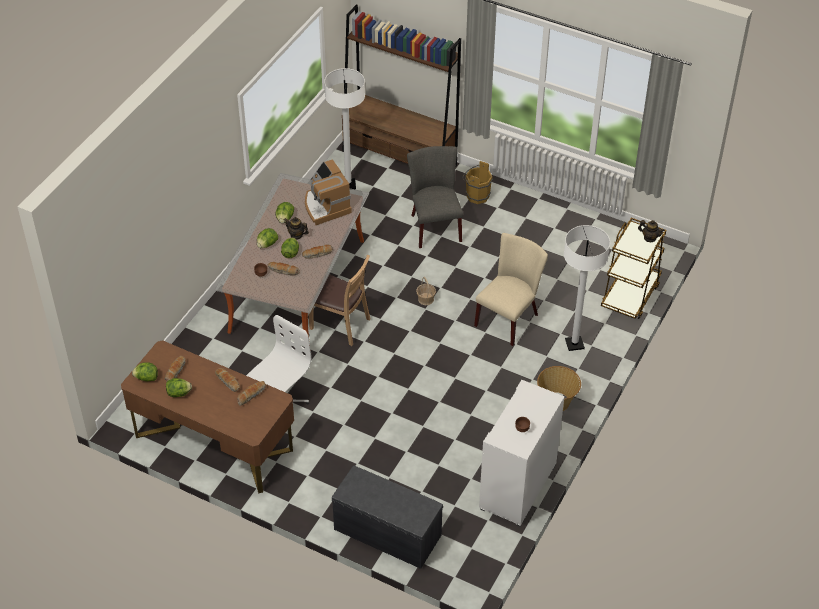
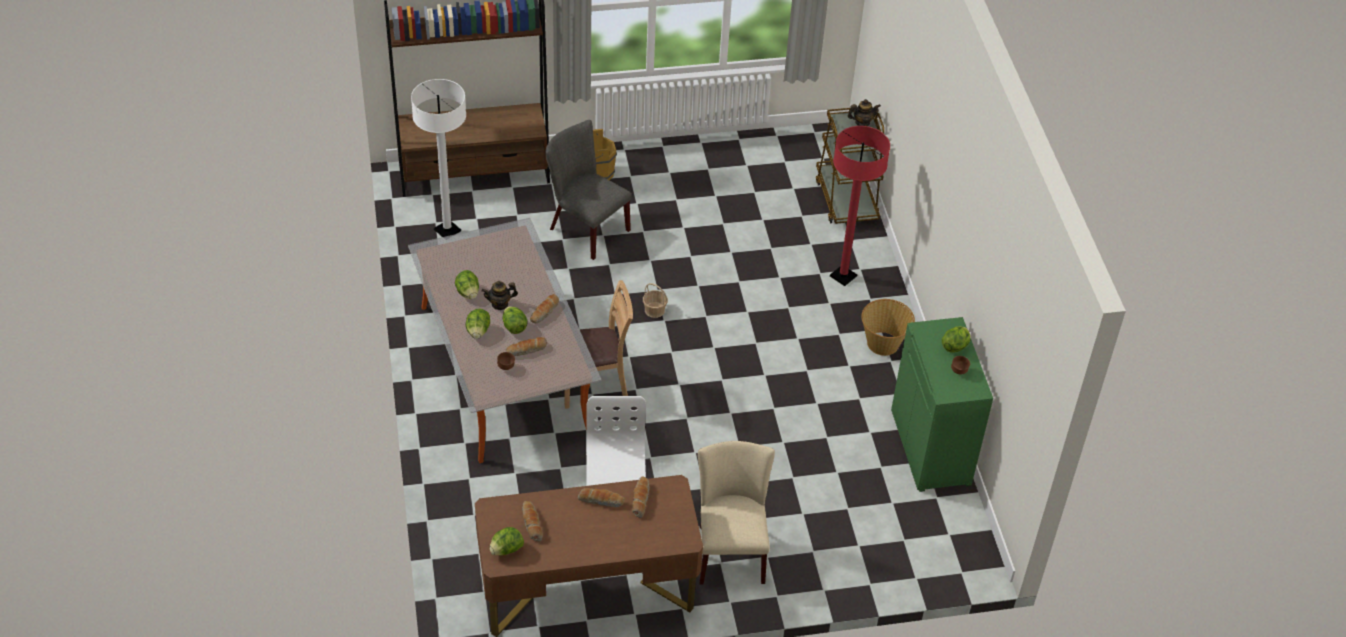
camera: 40 degrees left, 0 degrees up
lettuce [166,378,192,397] -> lettuce moved to [942,326,971,353]
coffee machine [305,159,352,225] -> none
grey bench [332,465,443,569] -> none
beige chair [474,233,548,346] -> beige chair moved to [698,441,775,584]
white cabinet [479,380,564,527] -> green cabinet [891,317,993,492]
white floor lamp [564,225,610,351] -> red floor lamp [830,126,890,286]

